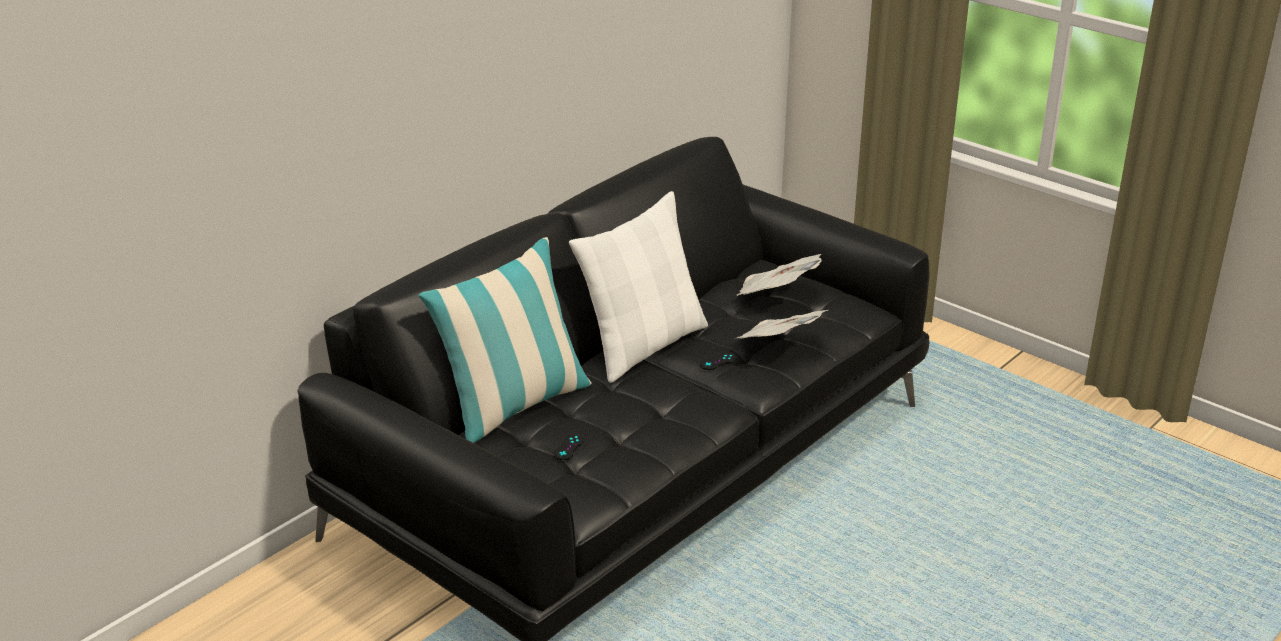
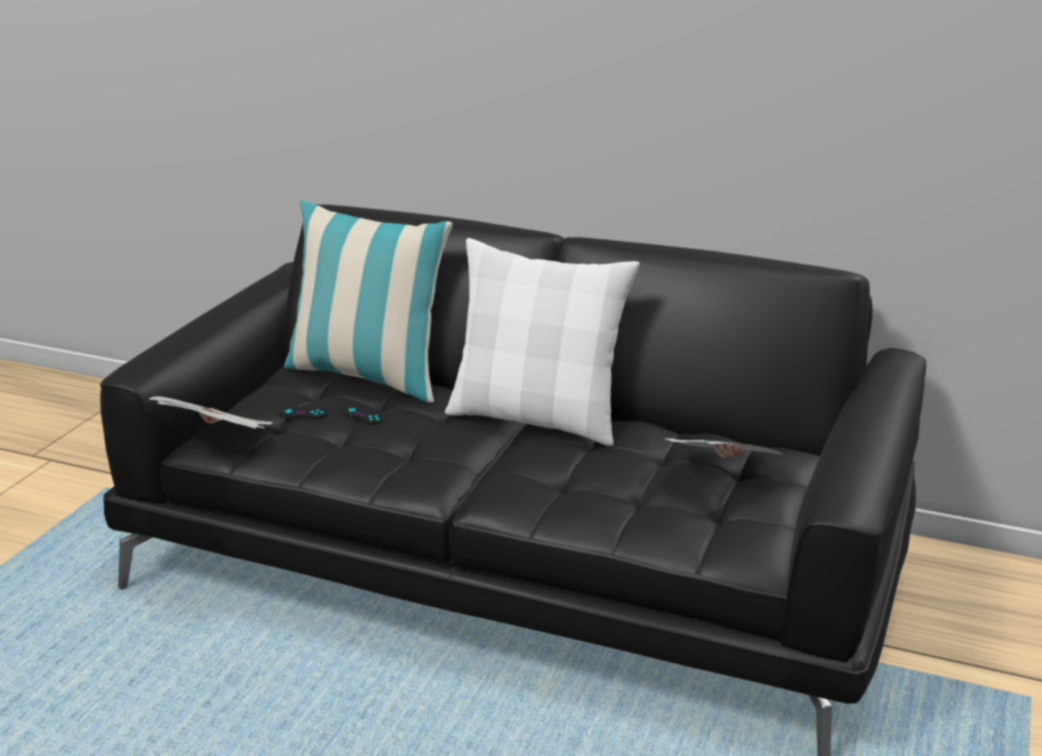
camera: 70 degrees right, 5 degrees down
black game controller [700,352,736,370] -> black game controller moved to [342,406,385,424]
newspaper [737,310,828,339] -> newspaper moved to [149,396,273,428]

